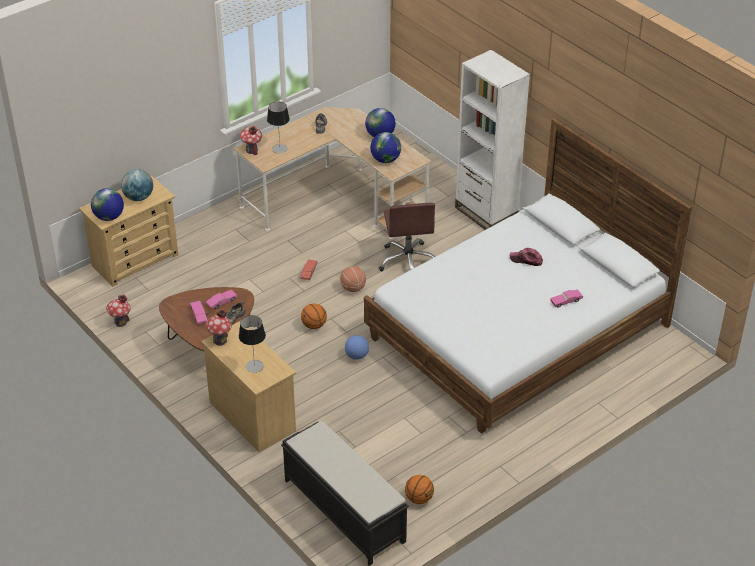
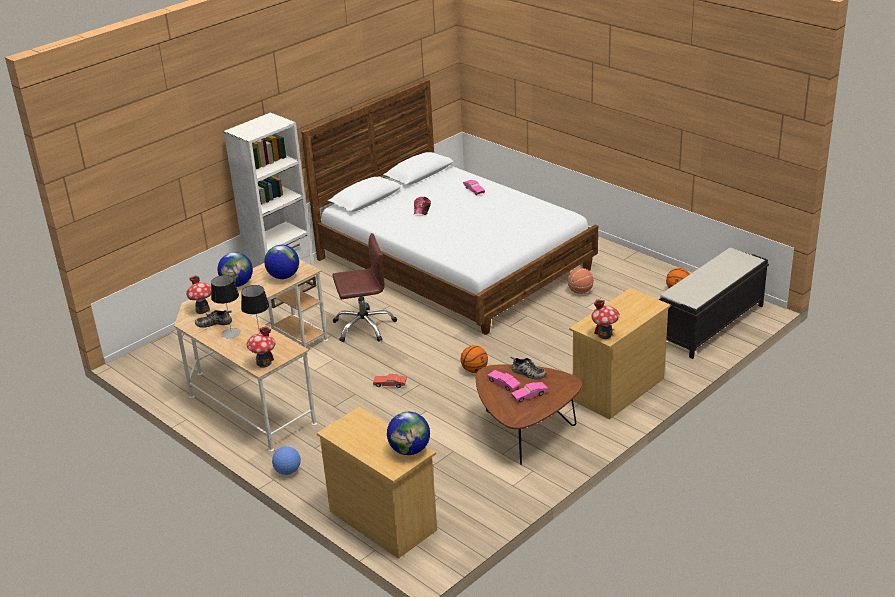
camera: 95 degrees left, 10 degrees down
toy house [106,294,131,327] -> toy house moved to [186,275,211,314]
globe [121,169,153,201] -> none
table lamp [239,315,266,373] -> table lamp moved to [211,275,241,338]
basketball [340,266,366,292] -> basketball moved to [568,268,594,294]
football [345,335,369,360] -> football moved to [272,446,301,475]

